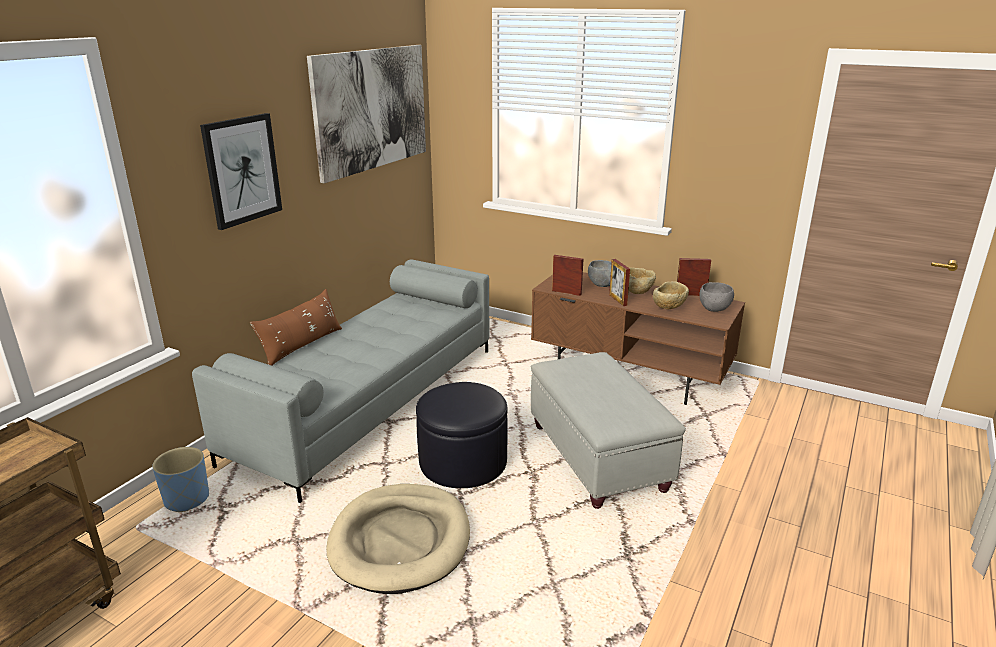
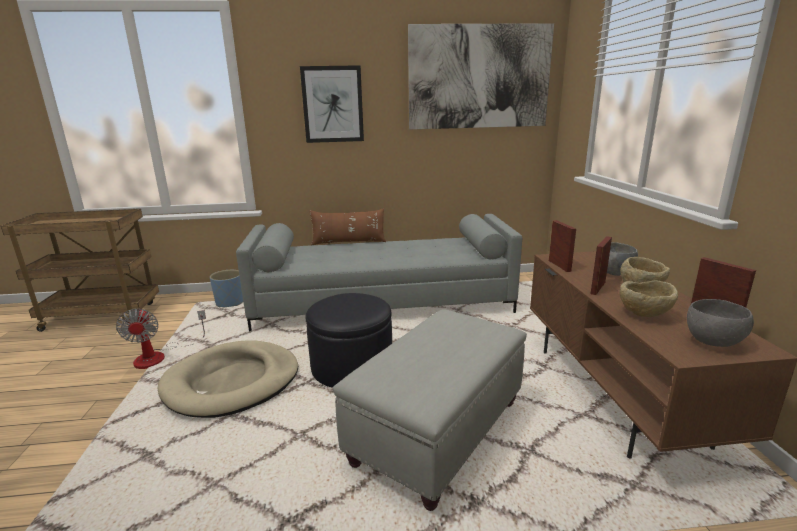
camera: 55 degrees right, 5 degrees down
none -> fan [116,309,206,369]

